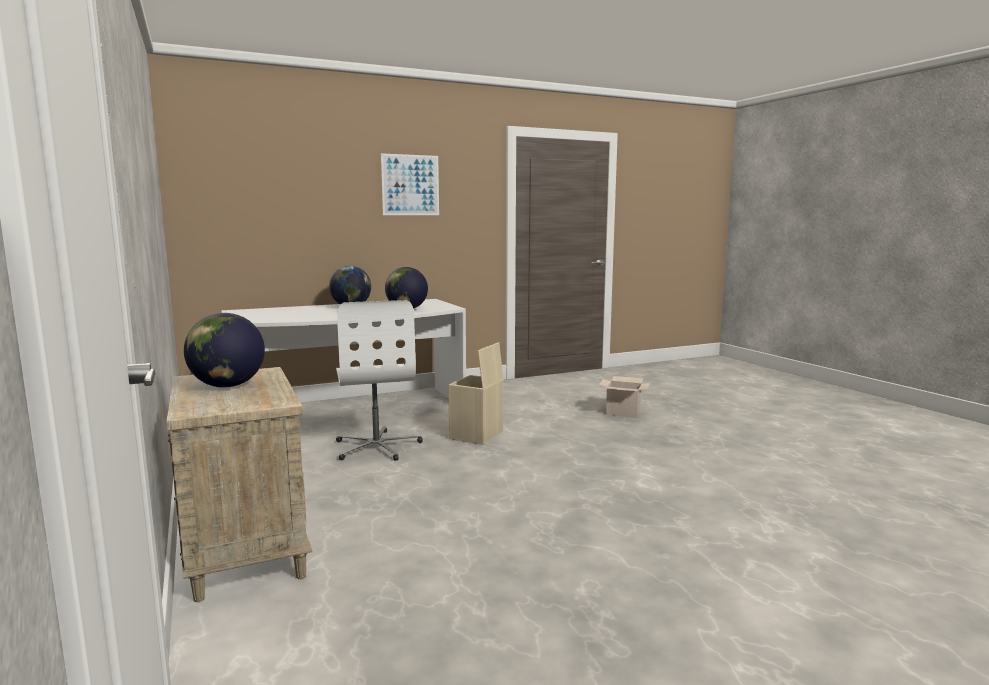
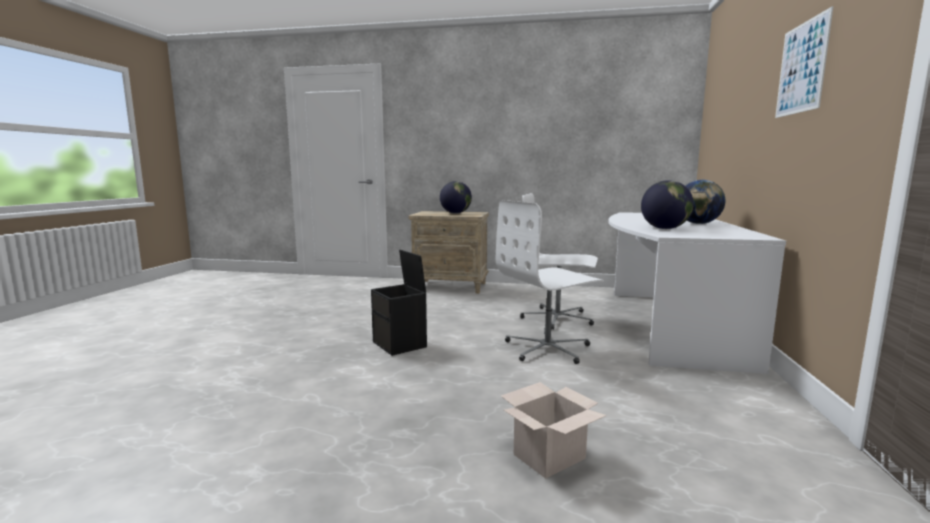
camera: 125 degrees right, 0 degrees up
beige storage box [448,342,503,445] -> white office chair [496,200,604,364]
none -> black storage box [371,250,427,356]

